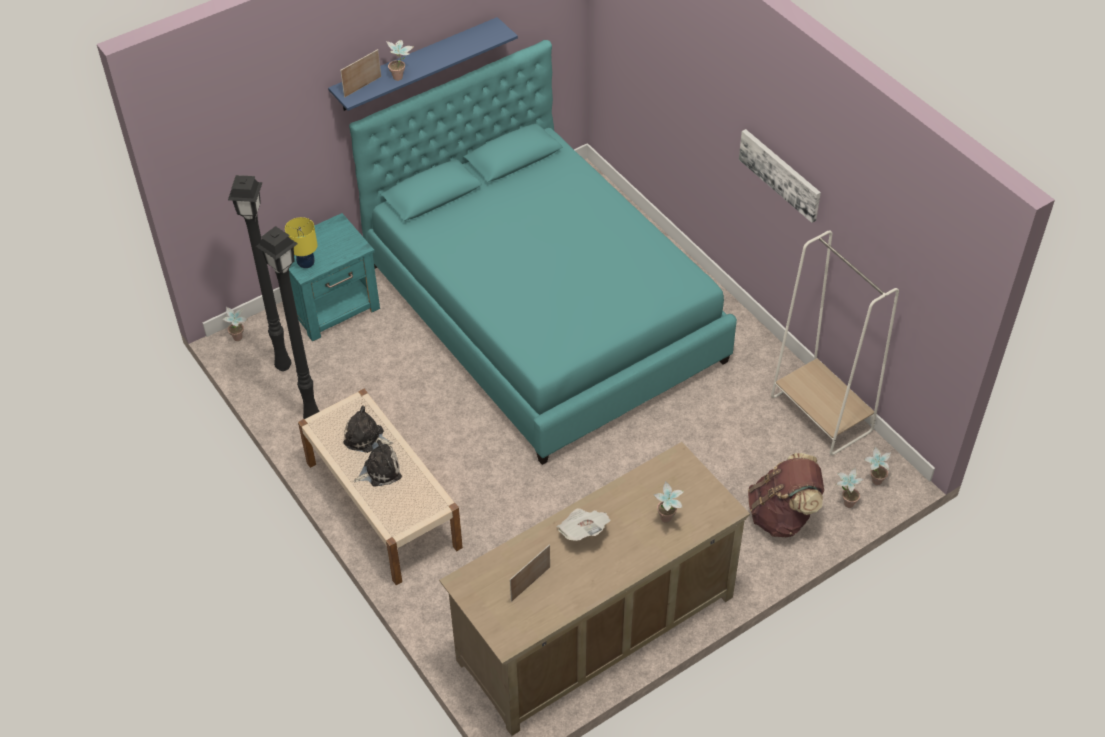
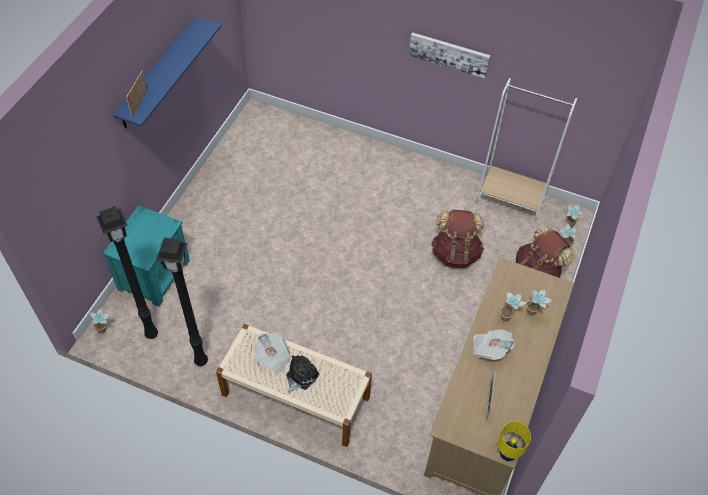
camera: 35 degrees left, 5 degrees up
yellow table lamp [285,217,318,268] -> yellow table lamp moved to [498,421,531,461]
plush toy [343,406,393,453] -> newspaper [253,332,292,375]
turquoise bed [349,40,737,465] -> none
potted plant [386,40,414,81] -> potted plant moved to [500,292,527,322]
none -> brown backpack [431,210,485,268]

